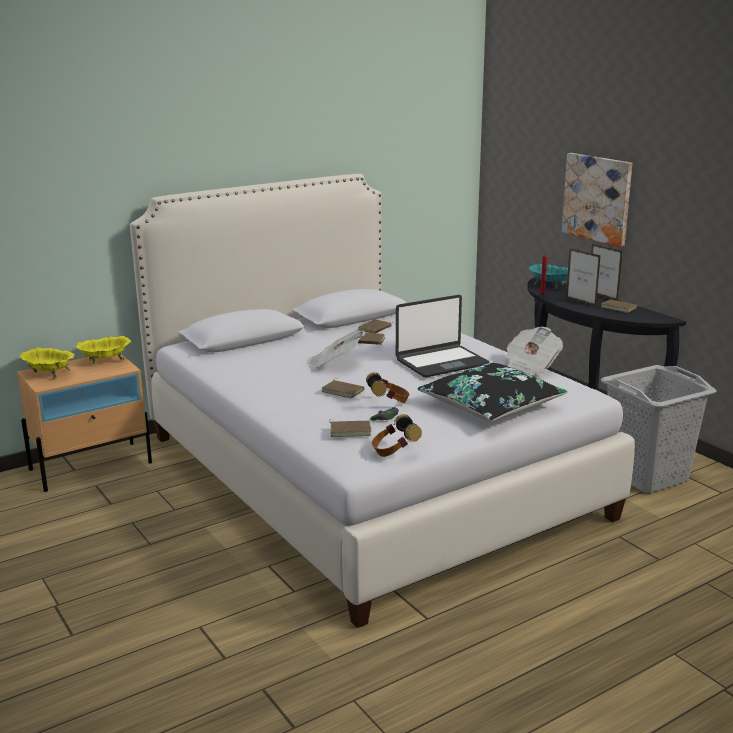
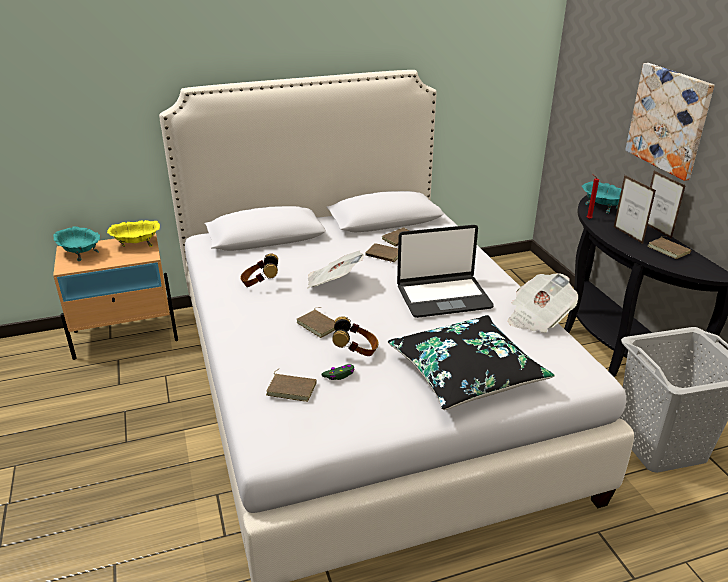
camera: 15 degrees right, 10 degrees up
yellow bowl [20,348,75,379] -> turquoise bowl [53,226,100,261]
headphones [372,414,422,457] -> headphones moved to [240,254,278,287]

